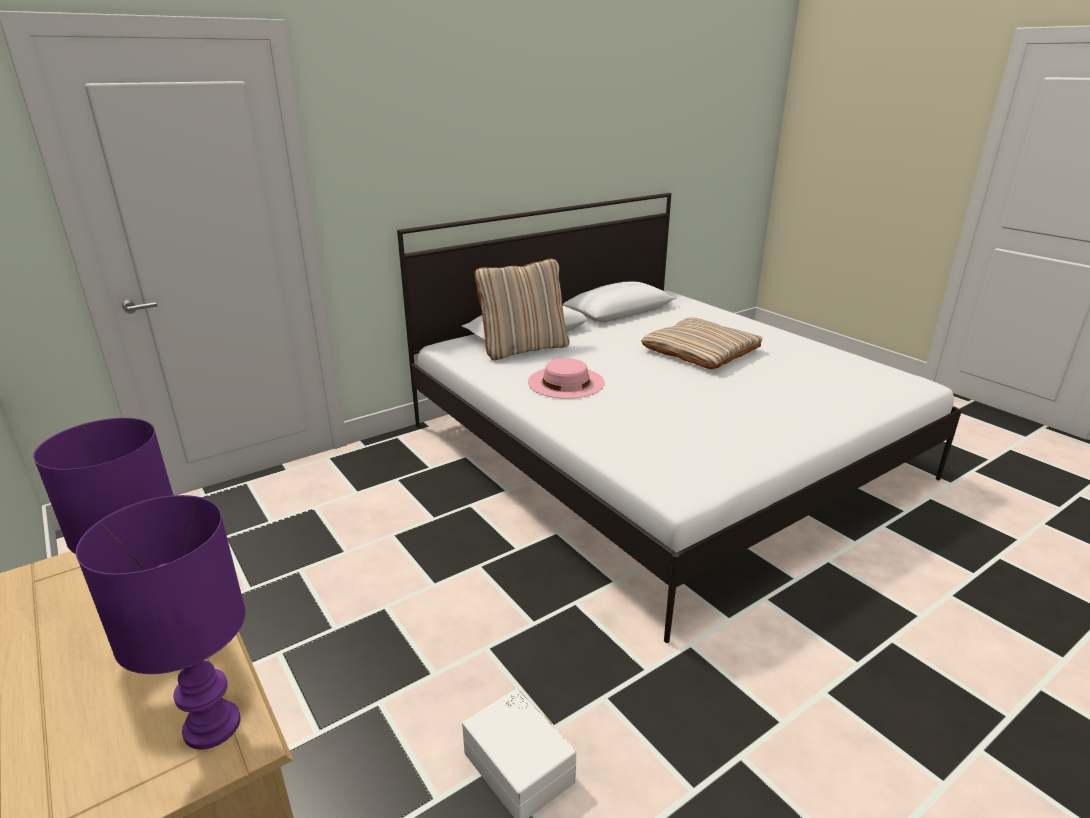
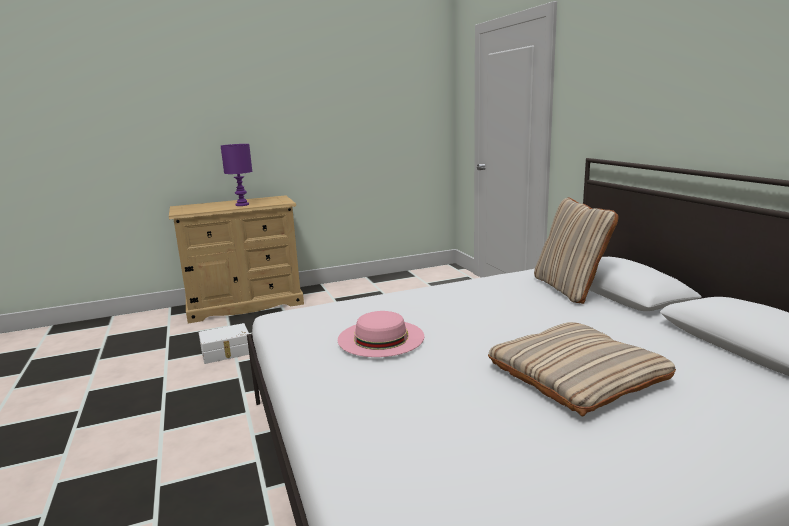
camera: 105 degrees right, 10 degrees down
purple table lamp [76,495,246,749] -> none
pink hat [528,358,605,399] -> pink hat moved to [338,311,424,357]

